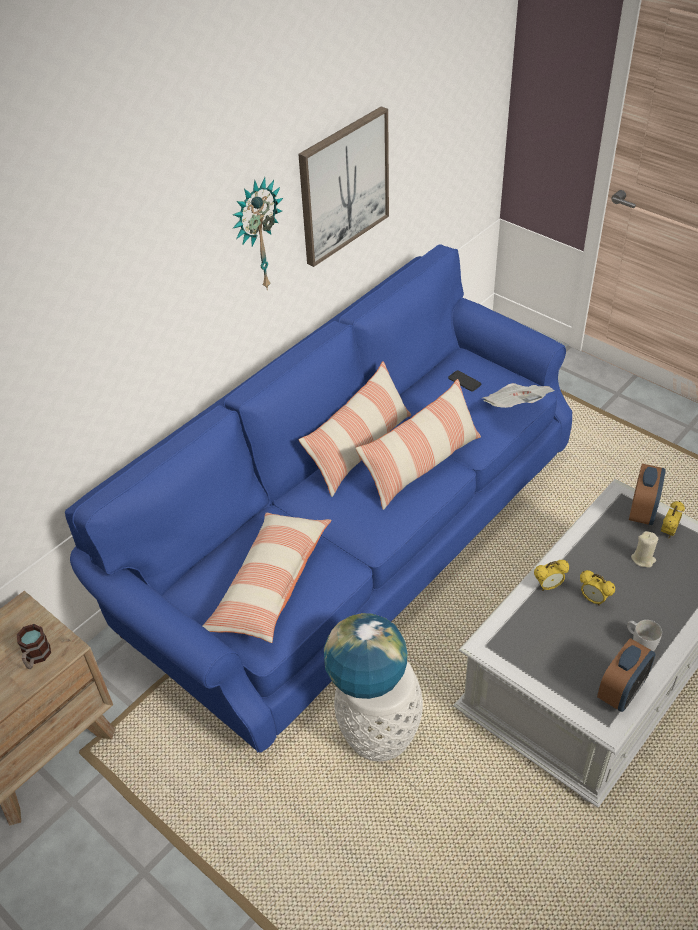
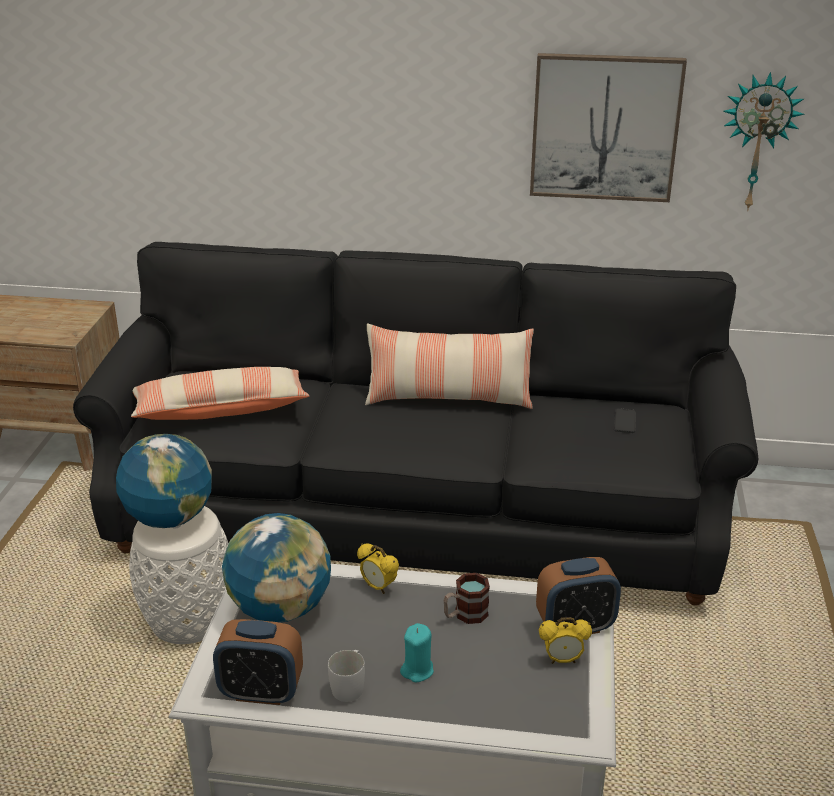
camera: 55 degrees right, 15 degrees down
mug [17,624,51,669] -> mug moved to [443,573,490,624]
blue sofa [65,244,572,752] -> black sofa [73,242,759,606]
wall clock [233,177,283,291] -> wall clock moved to [723,72,805,211]
pillow [356,379,481,510] -> none
newspaper [482,383,554,408] -> none
alarm clock [580,570,615,606] -> none
beige candle [631,531,658,568] -> none
none -> globe [222,513,331,623]
none -> turquoise candle [400,623,434,682]

